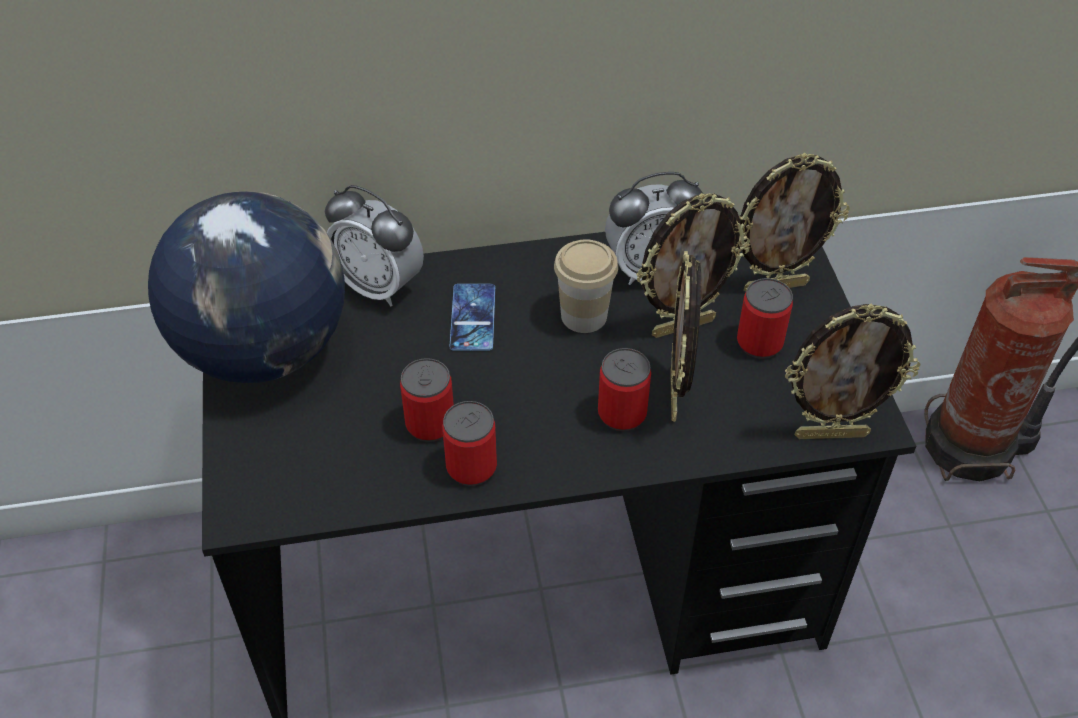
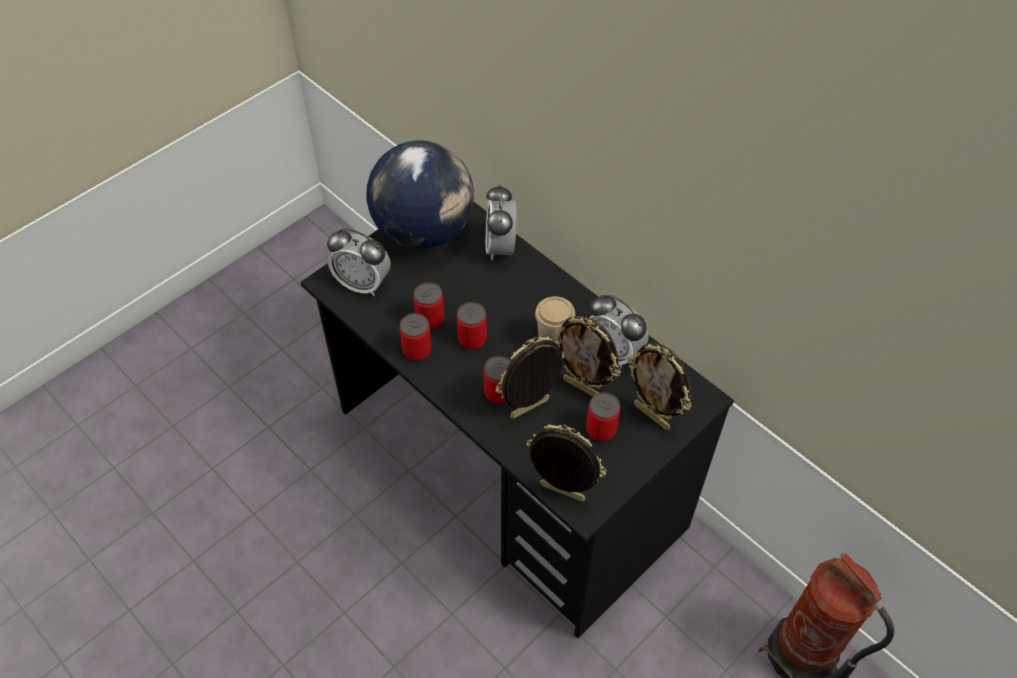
camera: 55 degrees right, 5 degrees up
phone [450,284,495,351] -> none
picture frame [785,304,920,439] -> picture frame turned 150 degrees clockwise [526,424,607,502]
none -> alarm clock [327,228,391,296]
none -> can [457,302,487,350]

